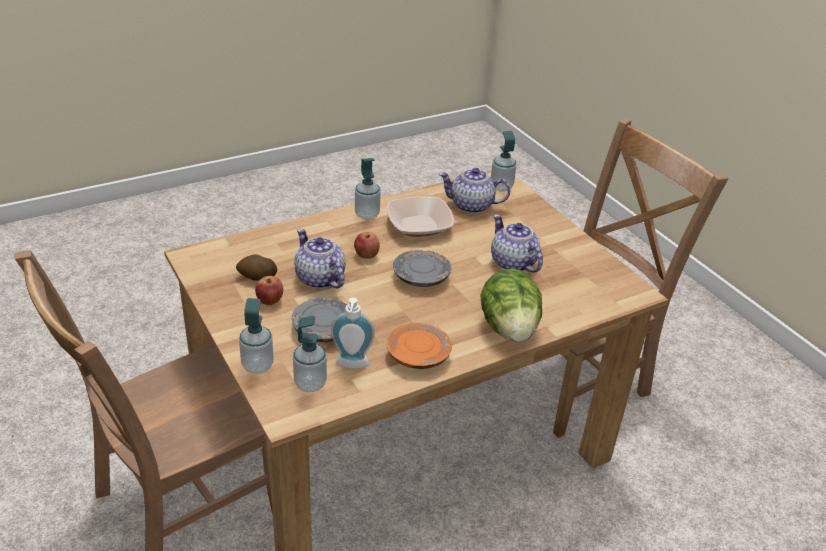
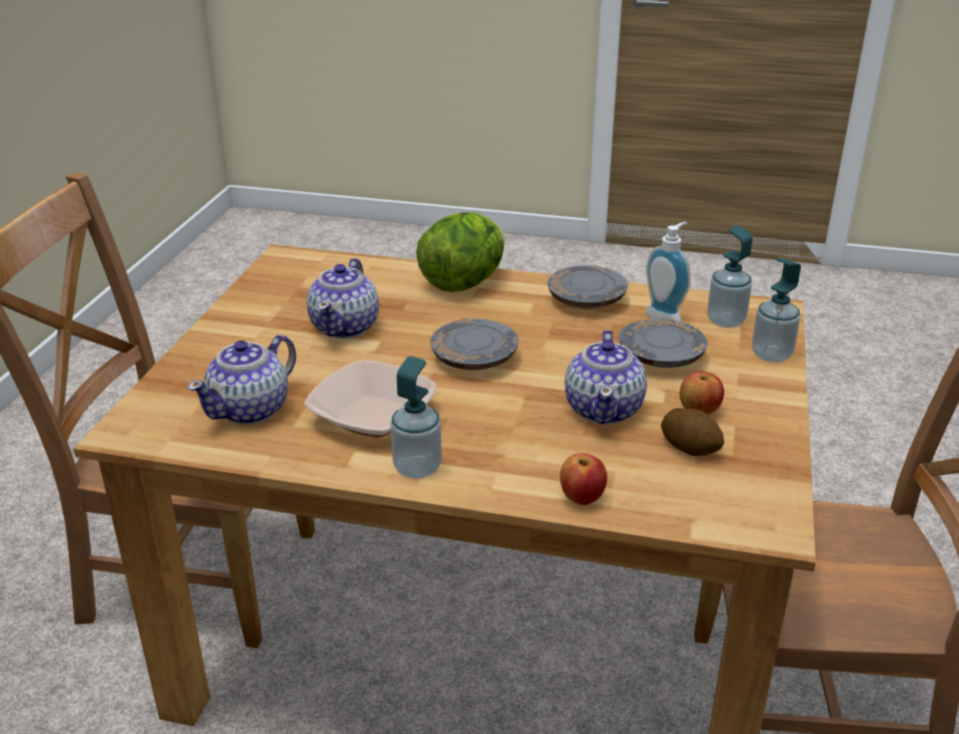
camera: 135 degrees left, 5 degrees down
apple [354,232,380,259] -> apple moved to [560,453,607,505]
orange plate [386,323,452,369] -> grey plate [548,266,628,309]
teapot [438,168,510,214] -> teapot turned 75 degrees clockwise [188,334,296,425]
soap dispenser [491,131,517,191] -> none

